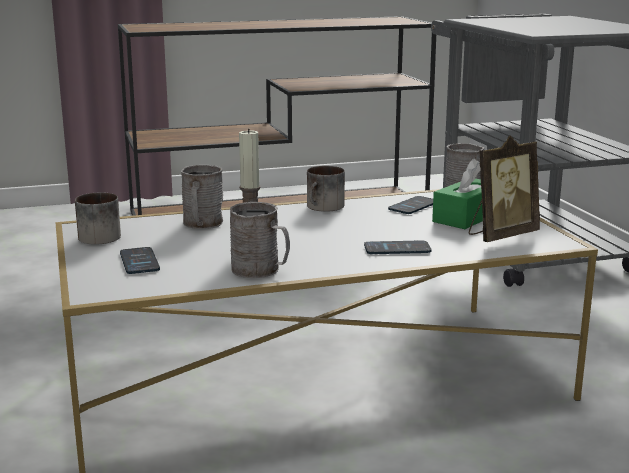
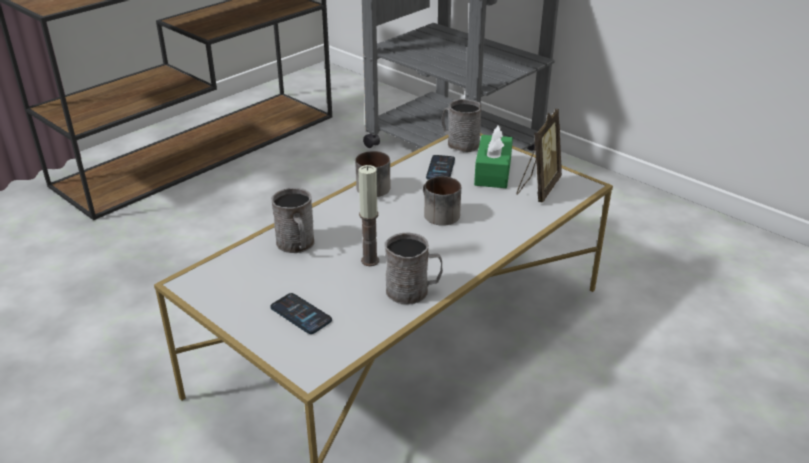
camera: 30 degrees left, 15 degrees up
mug [75,192,121,245] -> mug moved to [423,176,461,226]
phone [364,240,431,254] -> none

